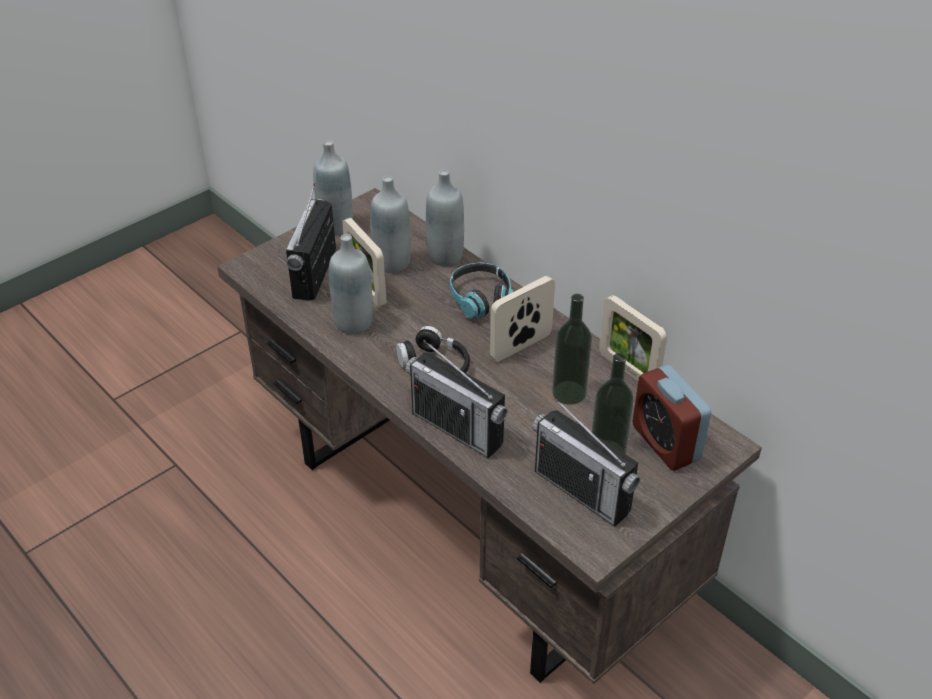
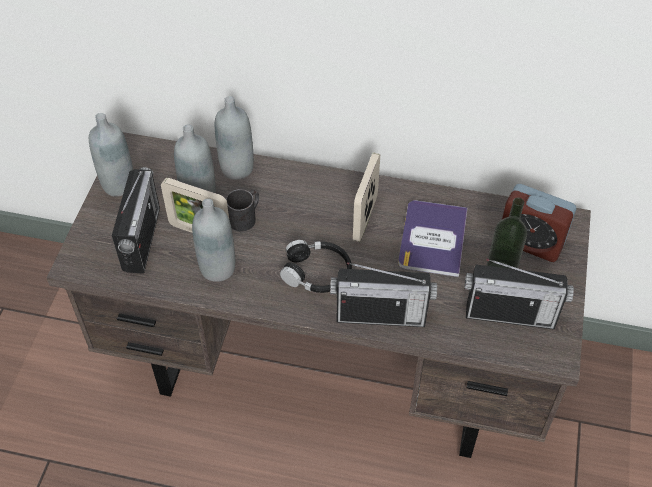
camera: 35 degrees left, 10 degrees up
radio [286,183,336,300] -> radio turned 150 degrees counterclockwise [112,167,160,274]
headphones [450,263,514,318] -> none
bottle [552,294,592,405] -> book [398,200,467,277]
picture frame [599,295,667,381] -> none
none -> black mug [226,189,259,232]

